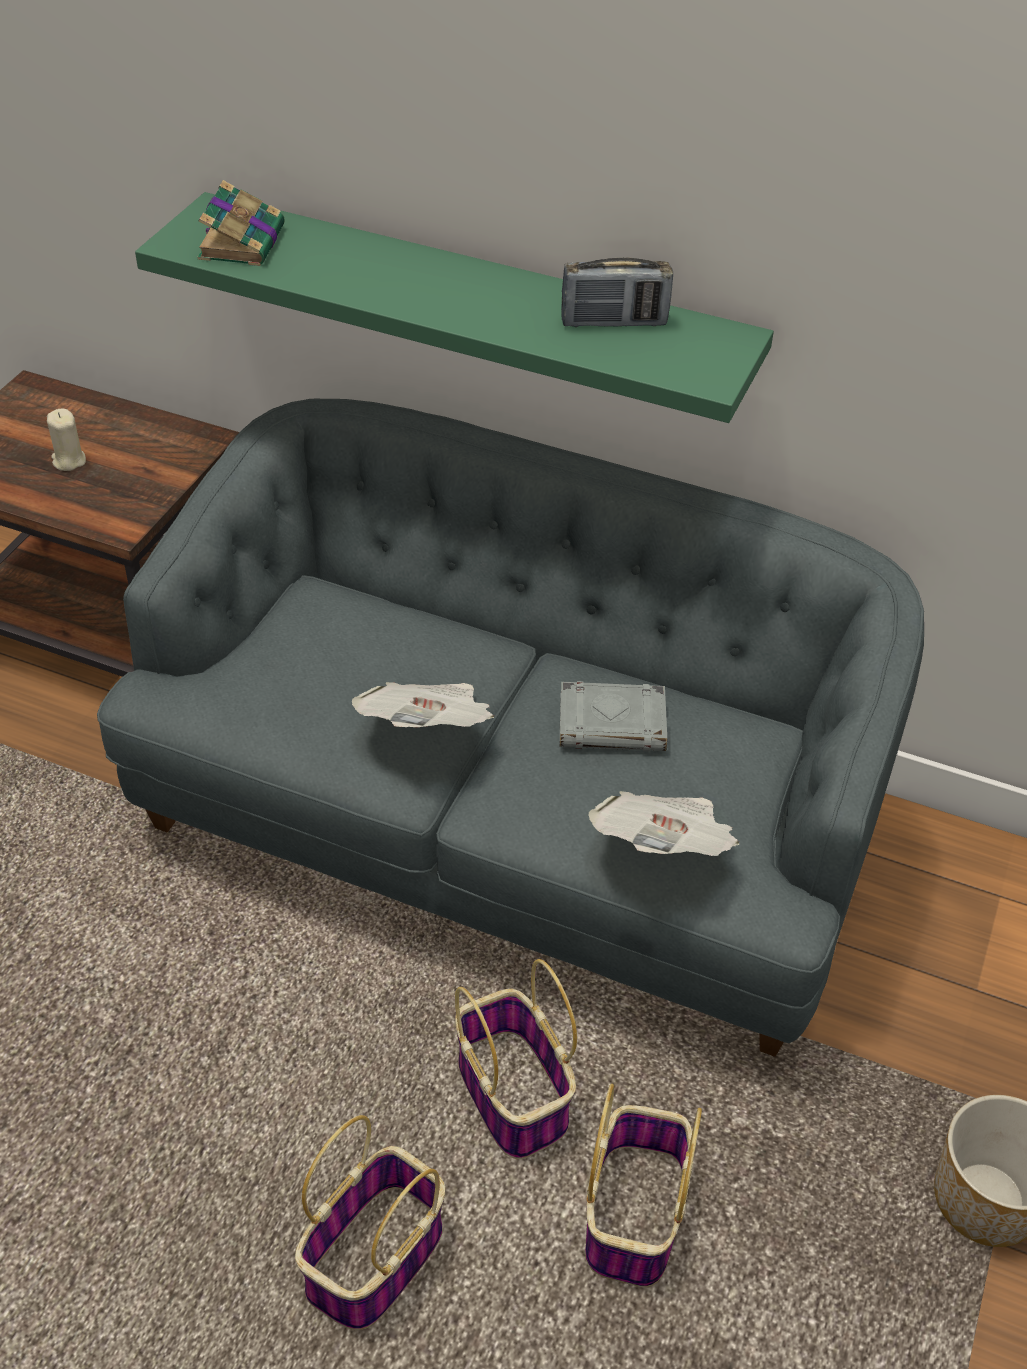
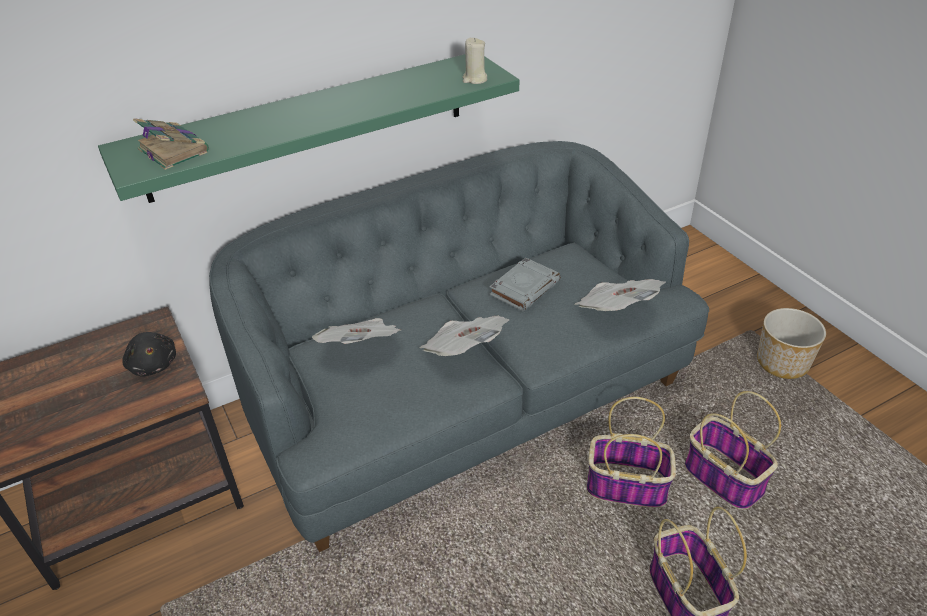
camera: 50 degrees left, 5 degrees down
beige candle [47,409,86,471] -> beige candle moved to [462,37,487,84]
radio [561,257,673,327] -> none
none -> black plush toy [122,332,176,377]
none -> newspaper [312,318,401,344]

